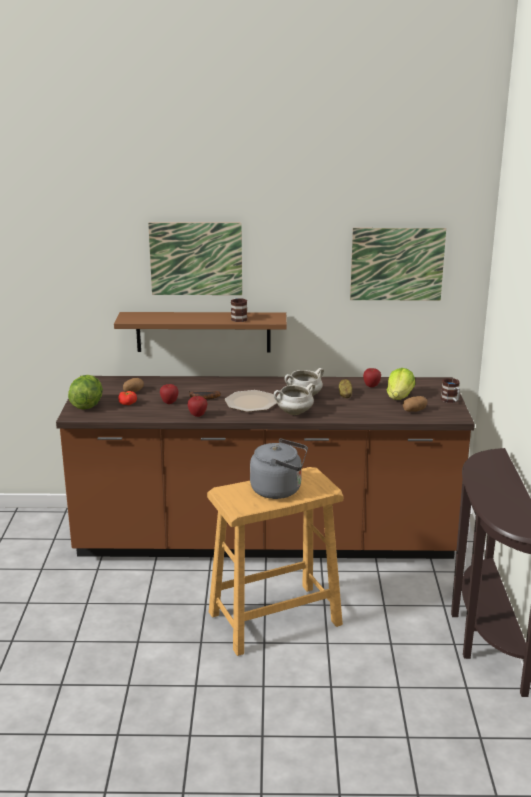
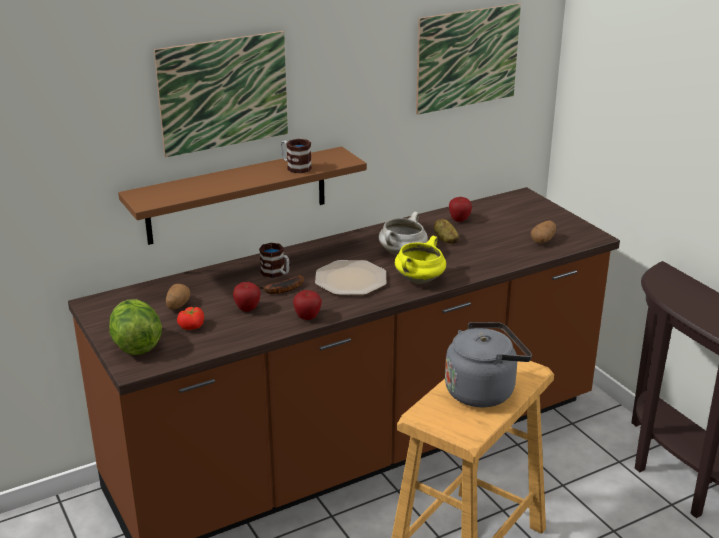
camera: 30 degrees left, 5 degrees up
white cooking pot [274,383,315,415] -> yellow cooking pot [395,236,446,284]
lettuce [387,368,415,400] -> none
mug [441,378,460,403] -> mug moved to [259,243,289,278]

